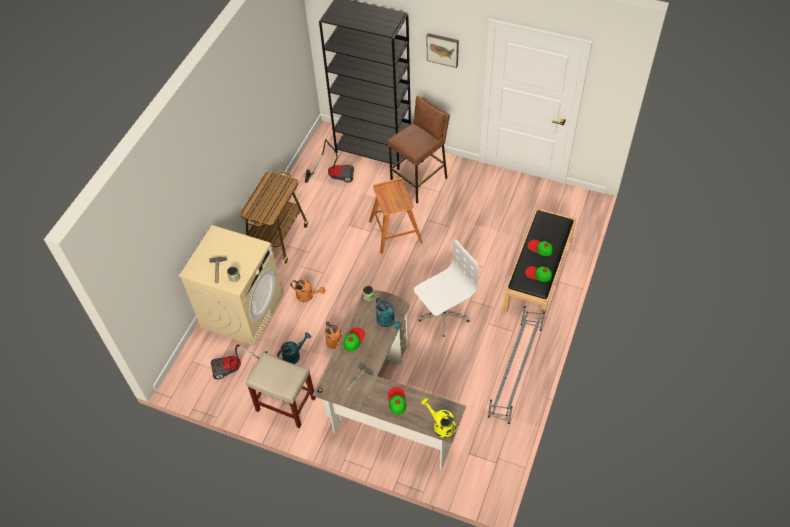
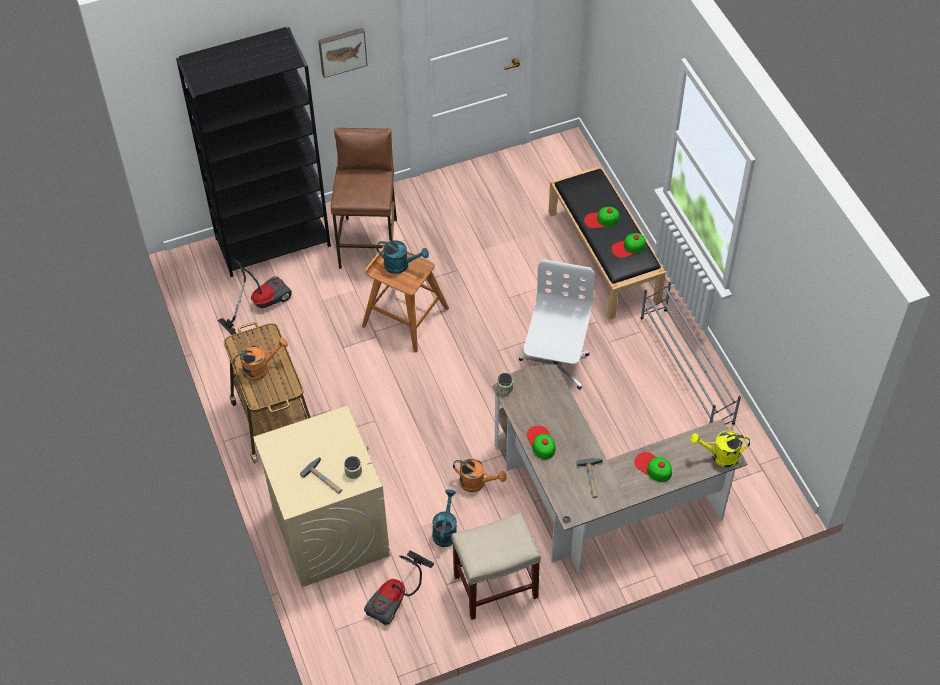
camera: 45 degrees left, 0 degrees up
orange watering can [290,280,325,302] -> orange watering can moved to [233,338,288,381]
turquoise watering can [376,297,401,329] -> turquoise watering can moved to [376,240,429,274]

